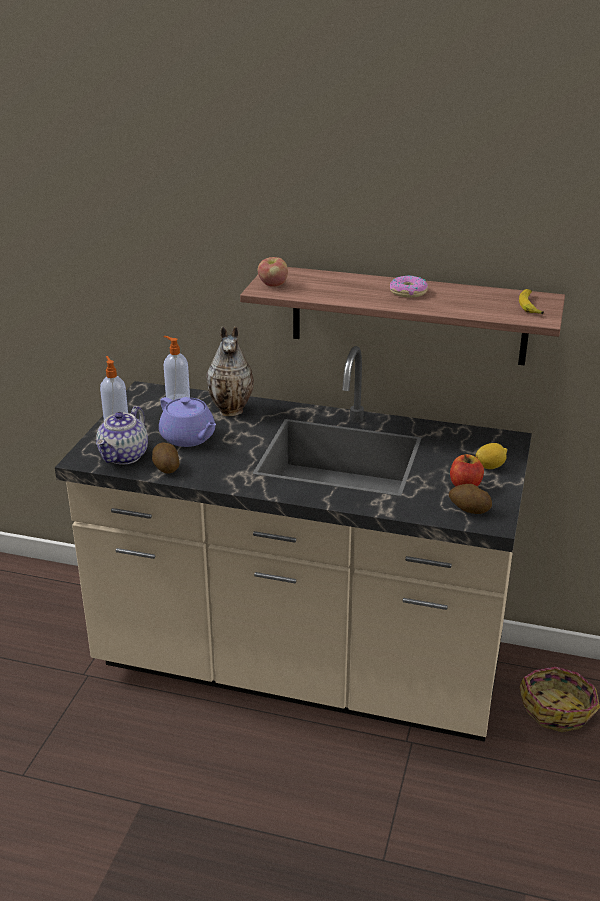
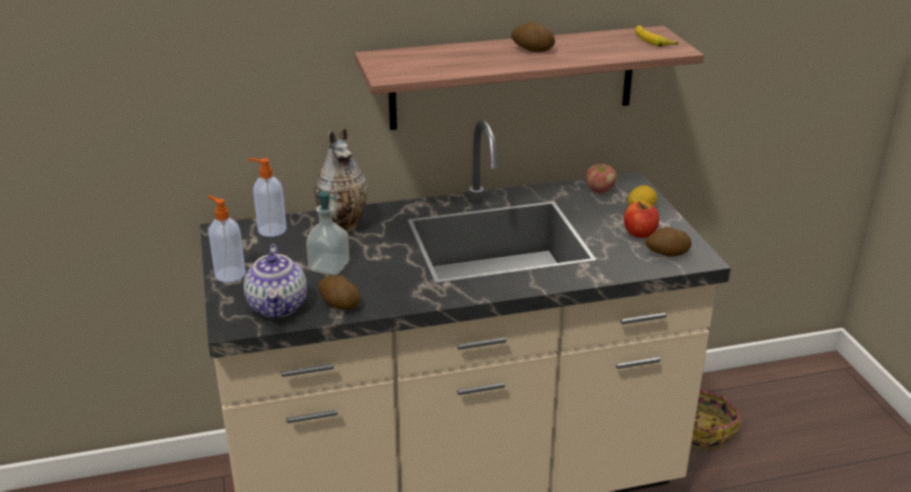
camera: 30 degrees left, 0 degrees up
purple teapot [159,397,216,447] -> soap dispenser [306,191,349,275]
apple [258,257,288,287] -> apple moved to [586,164,617,193]
donut [390,275,428,298] -> potato [511,22,555,52]

